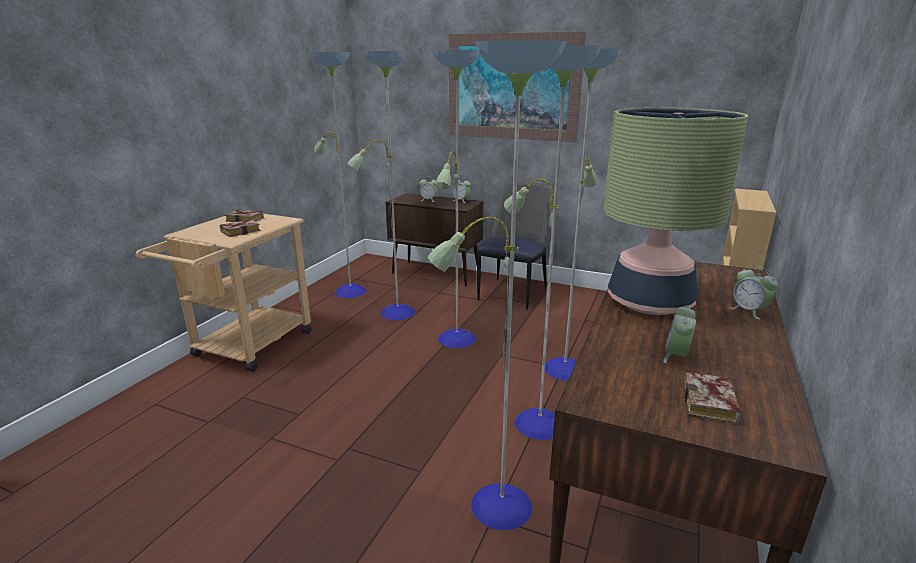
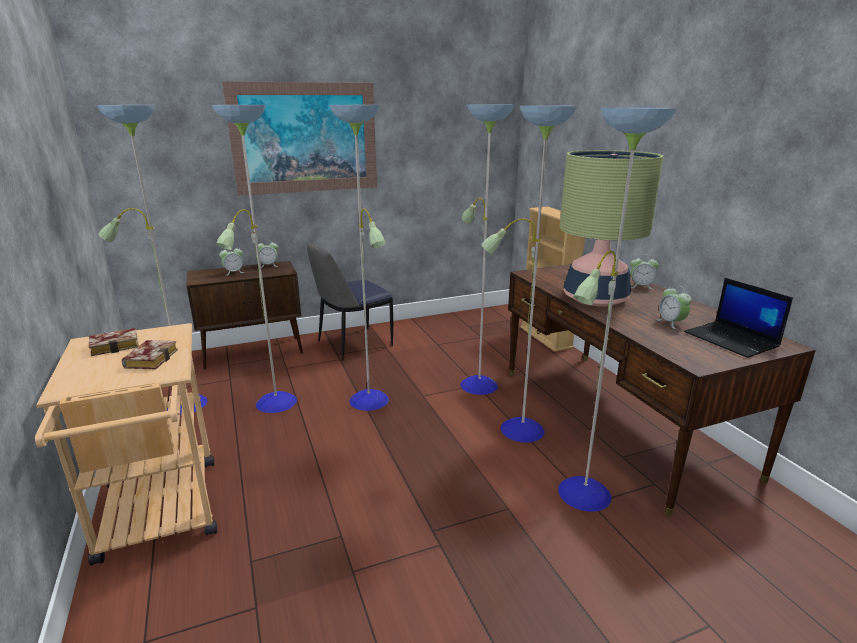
camera: 45 degrees left, 0 degrees up
chair [477,182,550,310] -> chair turned 105 degrees counterclockwise [307,242,393,361]
book [683,372,741,424] -> laptop [684,278,793,358]

